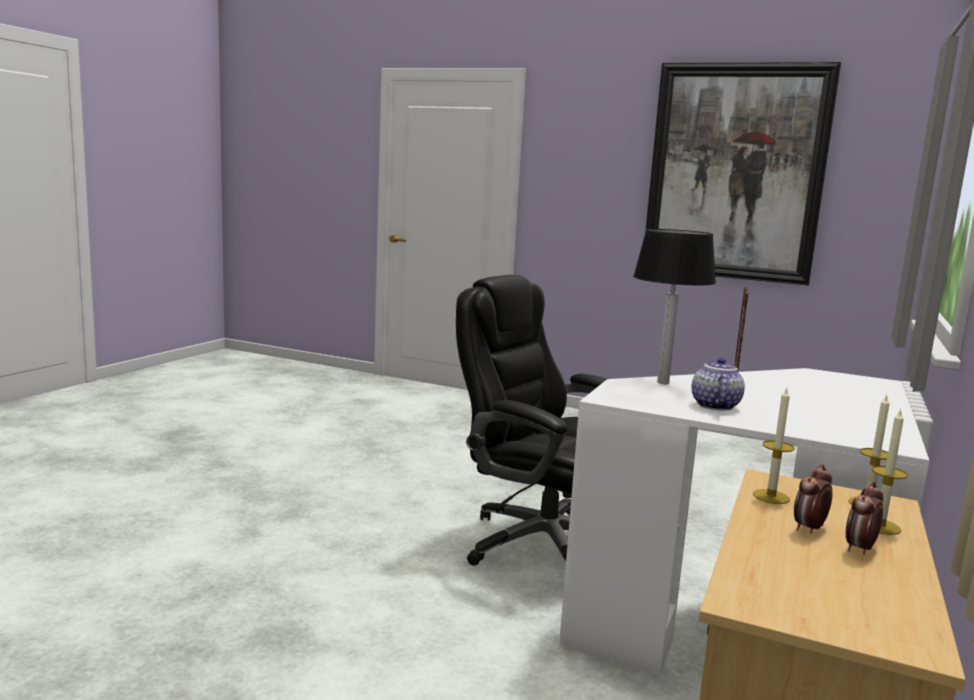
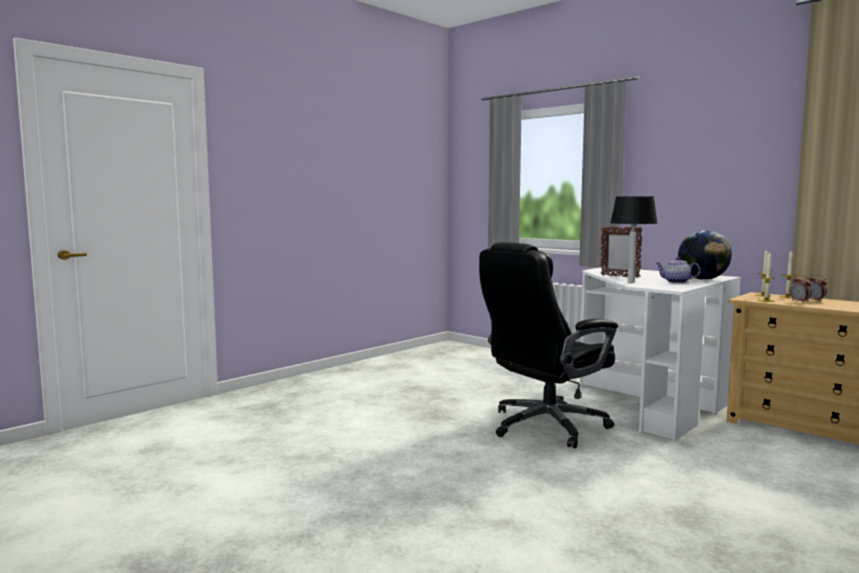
camera: 70 degrees left, 5 degrees down
picture [645,62,841,285] -> none
none -> globe [678,230,732,280]

